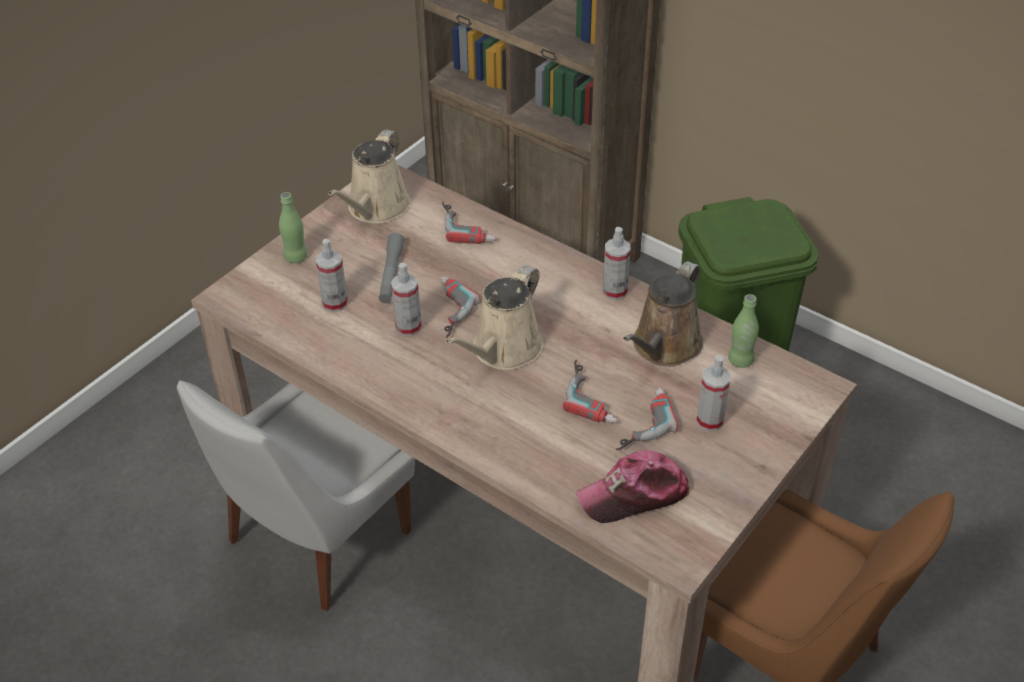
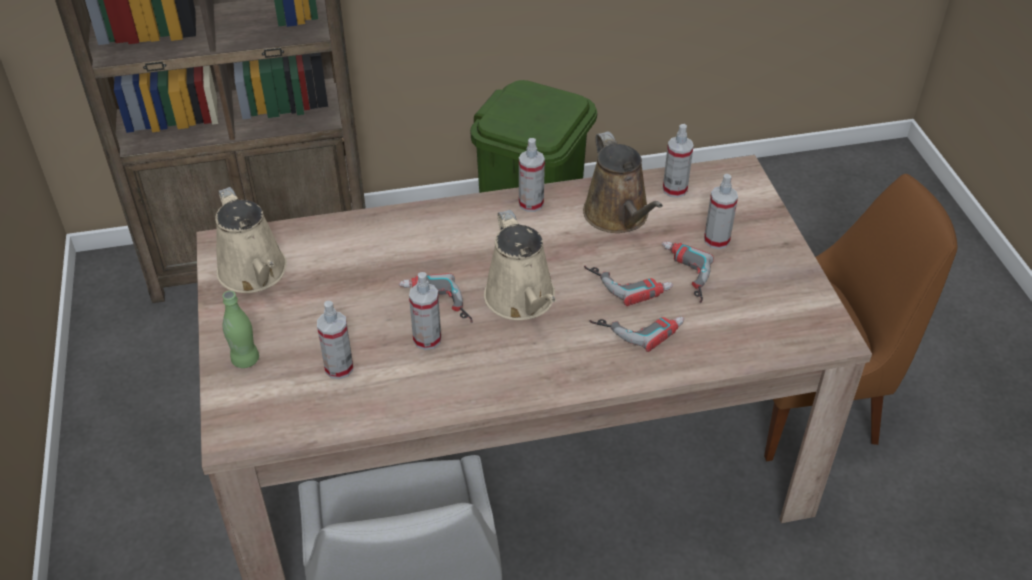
camera: 50 degrees left, 0 degrees up
grey flashlight [379,233,404,303] -> none
power drill [442,201,497,244] -> power drill moved to [589,317,684,352]
cap [576,450,690,523] -> none
green bottle [728,294,759,368] -> spray bottle [663,124,694,198]

